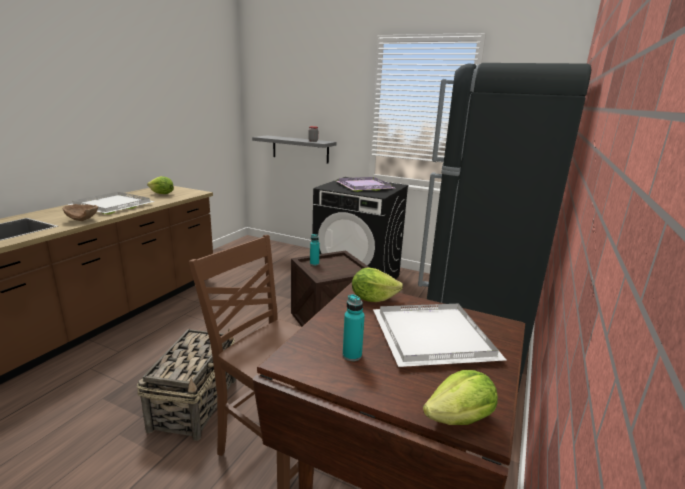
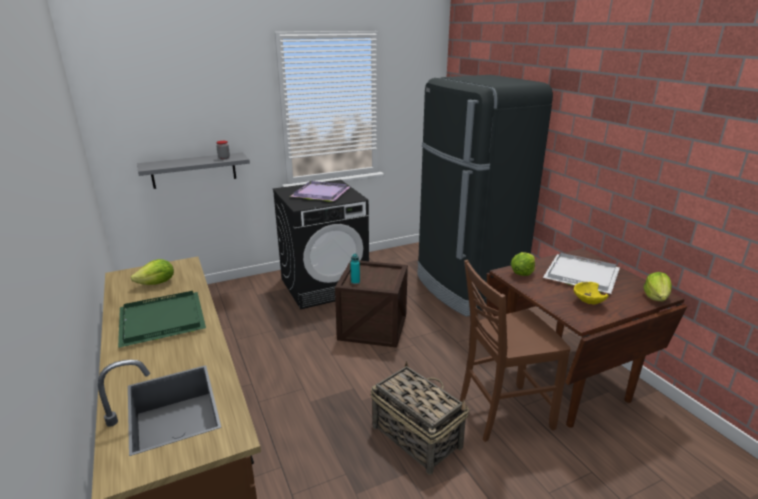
camera: 50 degrees left, 5 degrees up
brown bowl [62,204,98,221] -> none
white tray [68,192,155,214] -> green tray [118,291,206,348]
turquoise bottle [343,294,365,361] -> yellow bowl [574,282,609,304]

